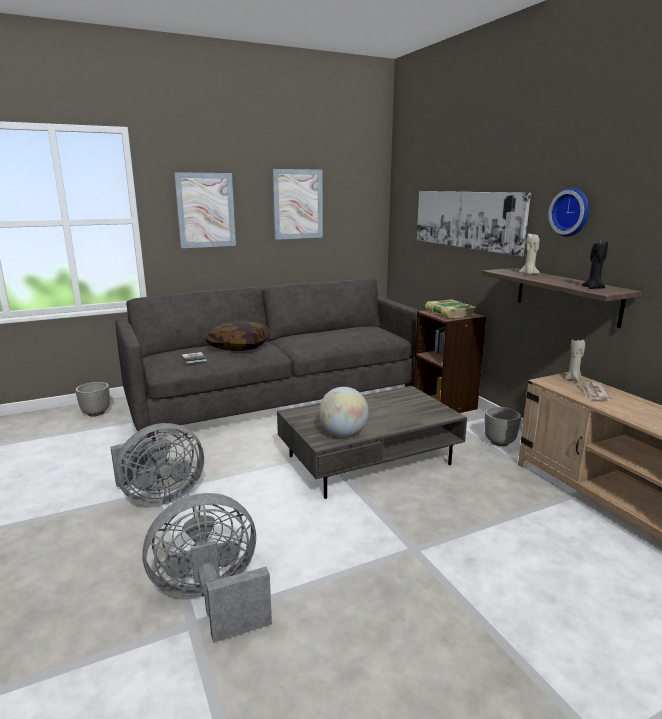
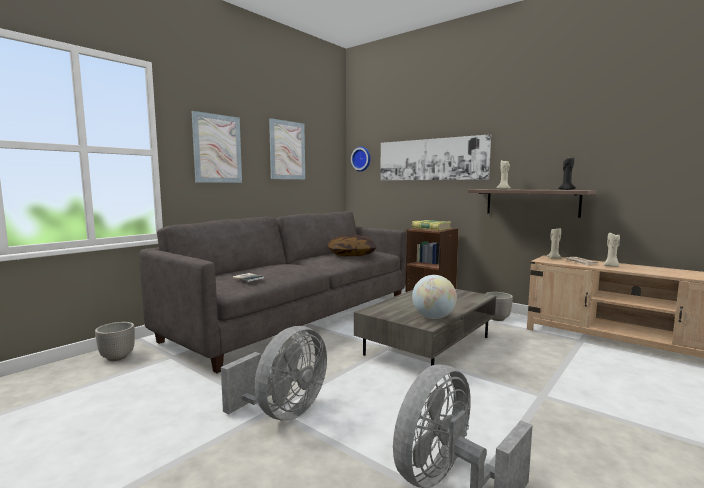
camera: 25 degrees left, 10 degrees down
pillow [205,321,271,351] -> pillow moved to [327,235,376,256]
wall clock [548,188,589,237] -> wall clock moved to [351,147,371,172]
none -> beige candle [604,233,620,267]

